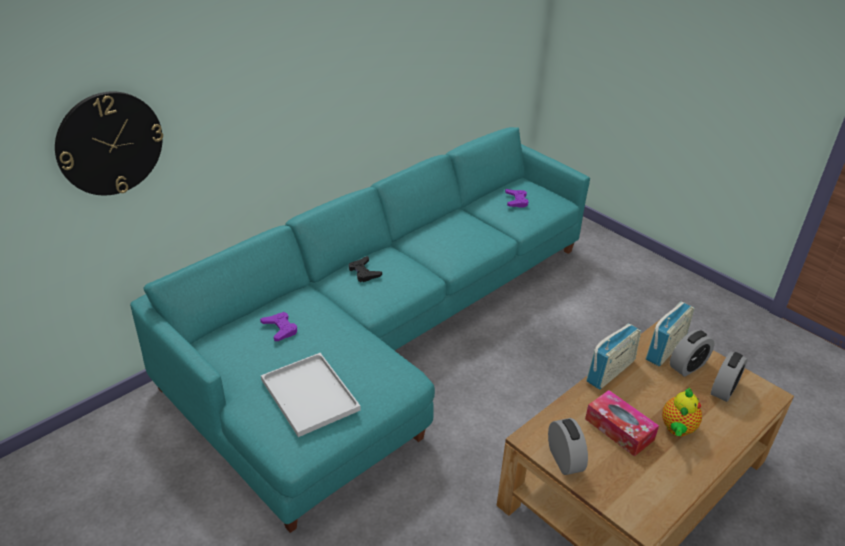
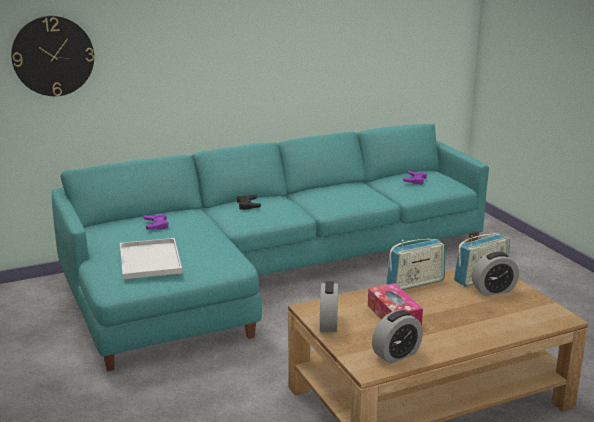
camera: 20 degrees right, 15 degrees down
teapot [662,387,702,436] -> none
alarm clock [711,351,748,402] -> alarm clock moved to [372,310,423,364]

